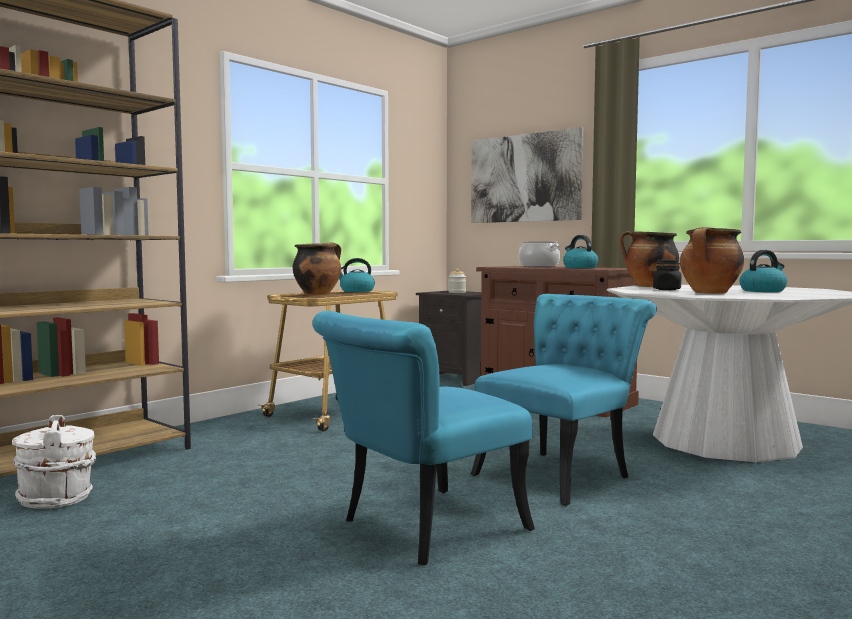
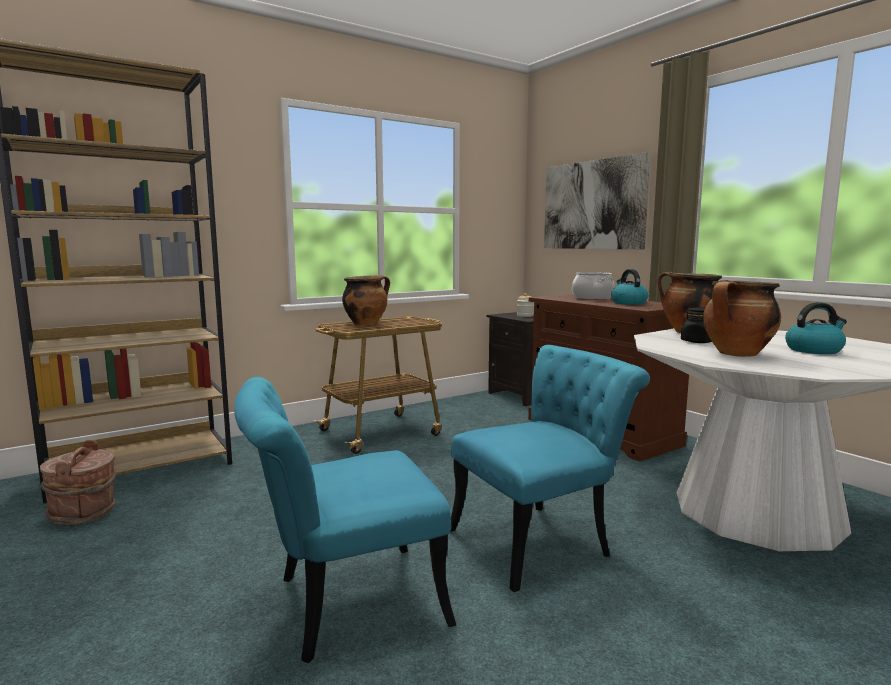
camera: 15 degrees right, 5 degrees up
white bucket [12,415,96,509] -> brown bucket [40,440,117,526]
kettle [339,258,375,292] -> none

